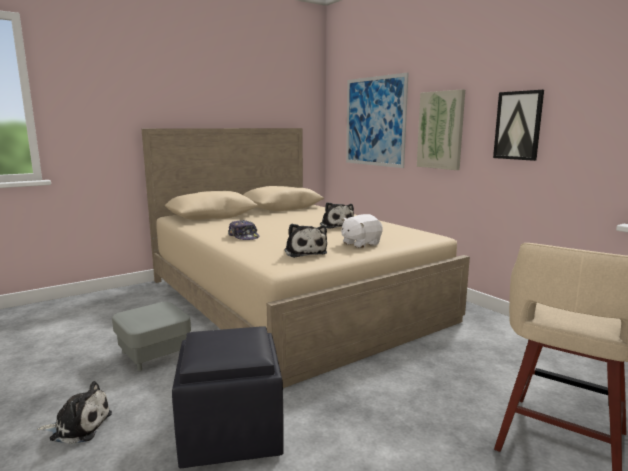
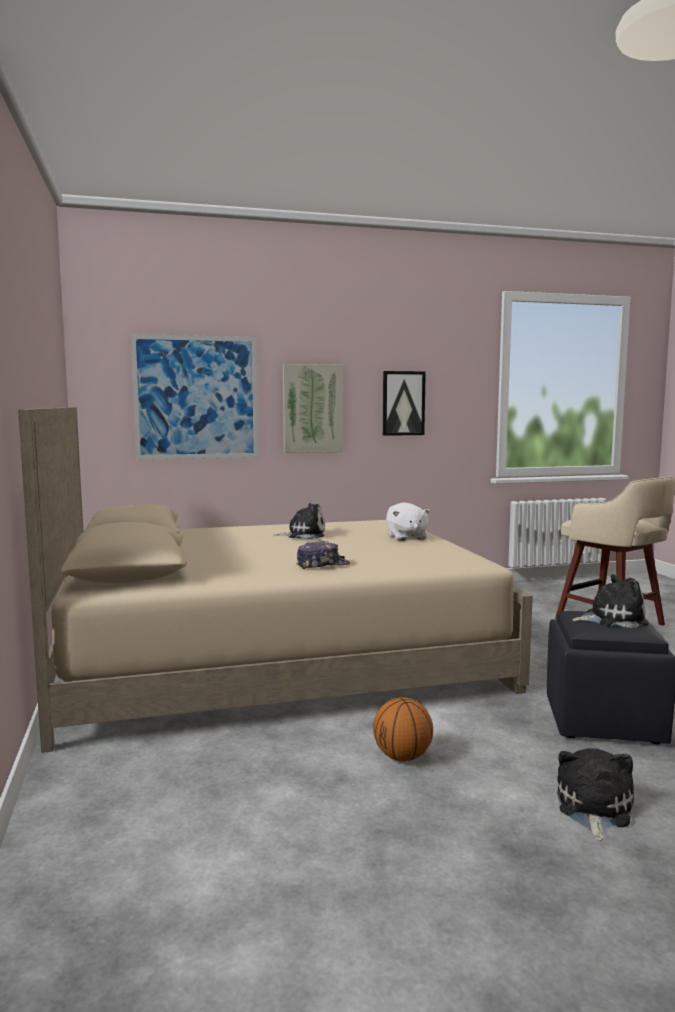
camera: 70 degrees left, 5 degrees down
grey ottoman [112,302,191,371] -> basketball [373,697,433,761]
plush toy [285,224,327,258] -> plush toy moved to [572,574,649,628]

